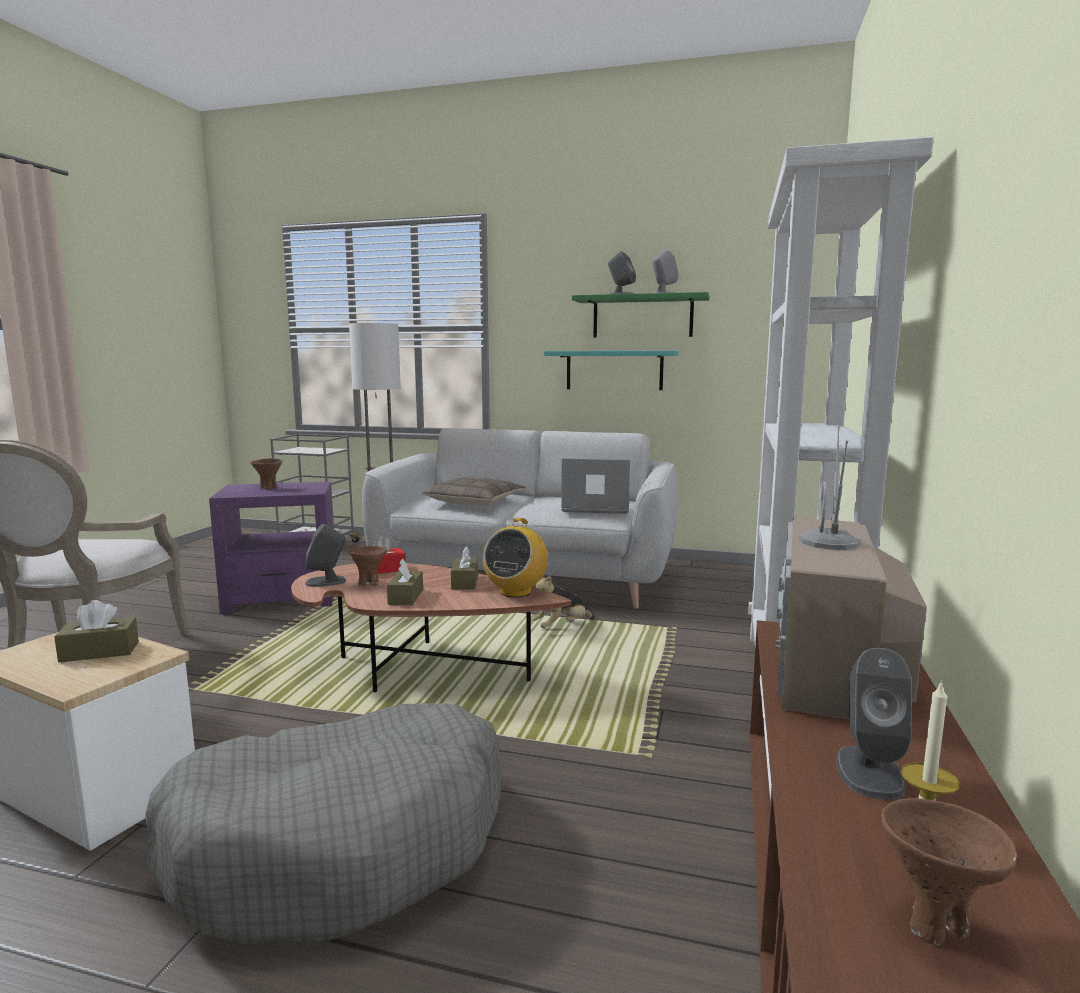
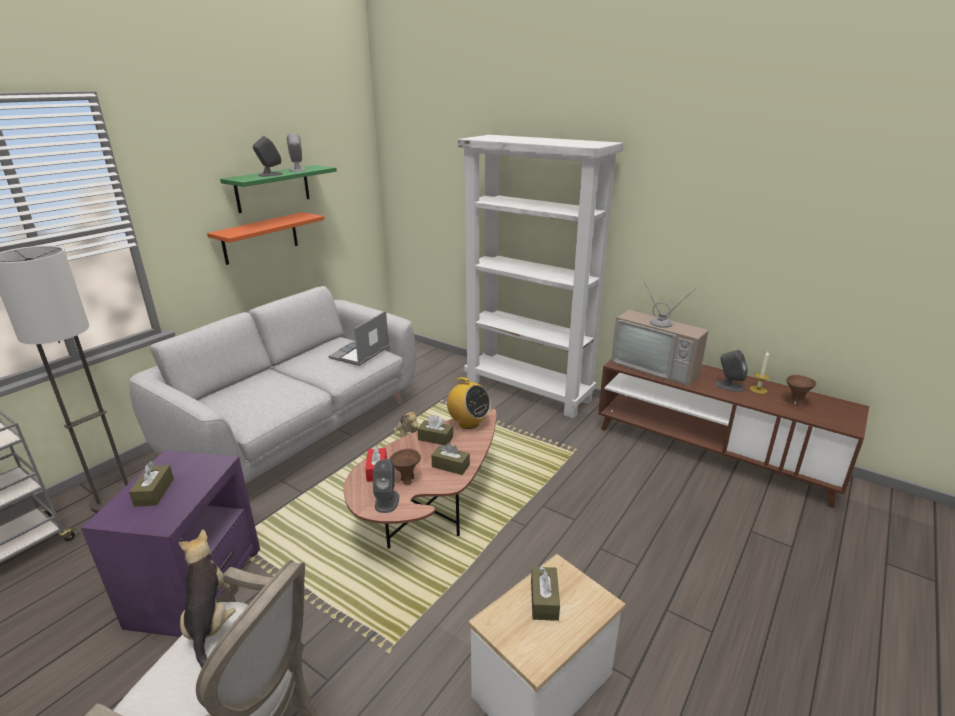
camera: 70 degrees left, 15 degrees up
grey dog bed [145,703,501,944] -> none
brown bowl [251,458,283,489] -> brown tissue box [129,461,174,507]
pillow [422,478,526,505] -> none
turquoise shelf [544,351,679,390] -> orange shelf [207,212,324,265]
none -> plush toy [179,530,235,668]

